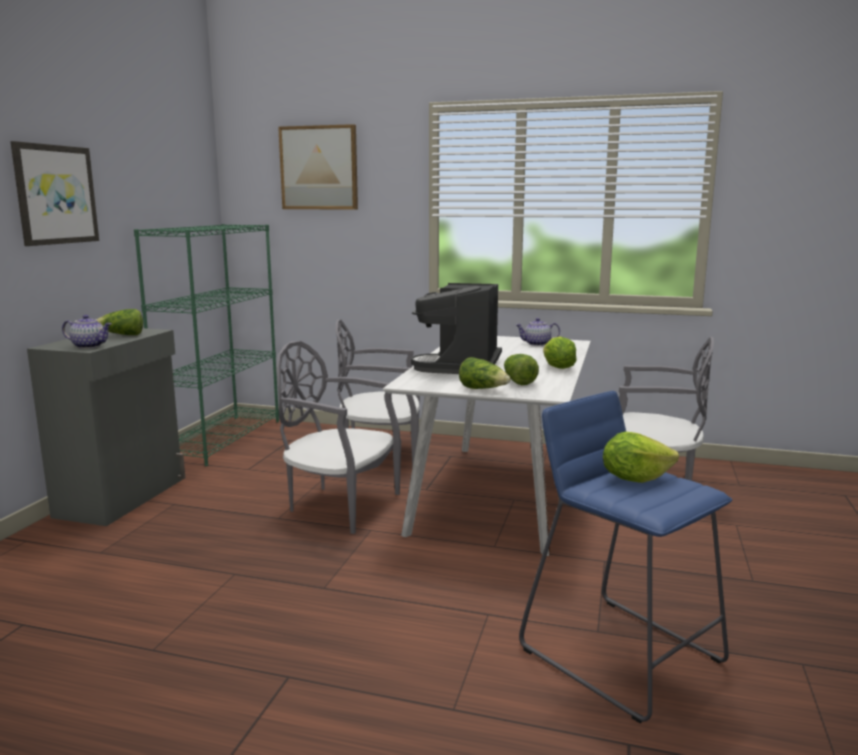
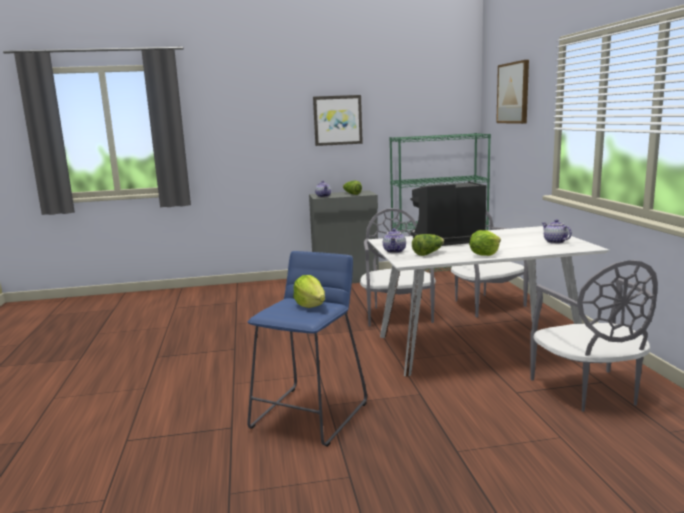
camera: 65 degrees right, 0 degrees up
lettuce [459,357,511,389] -> teapot [383,229,406,253]

